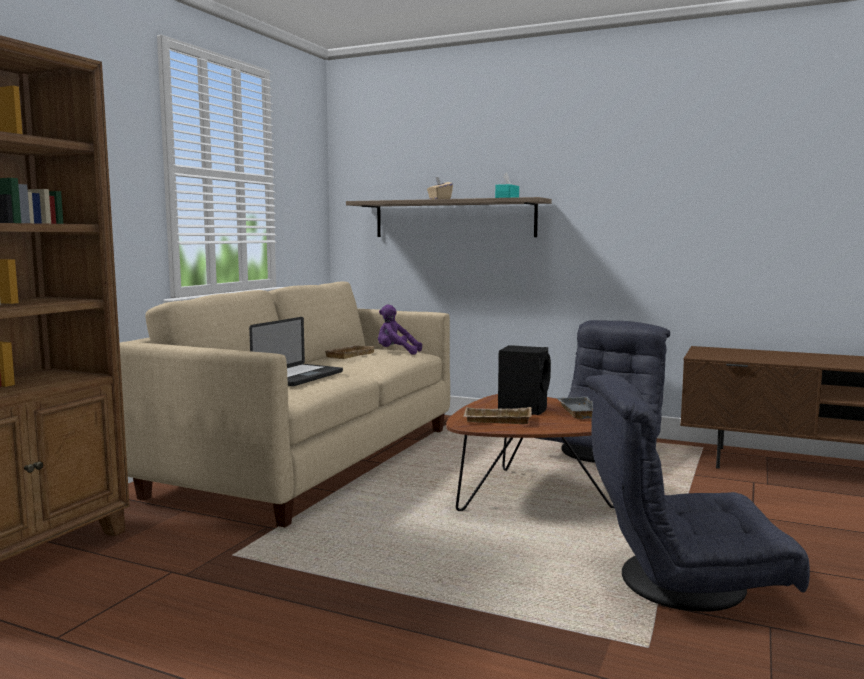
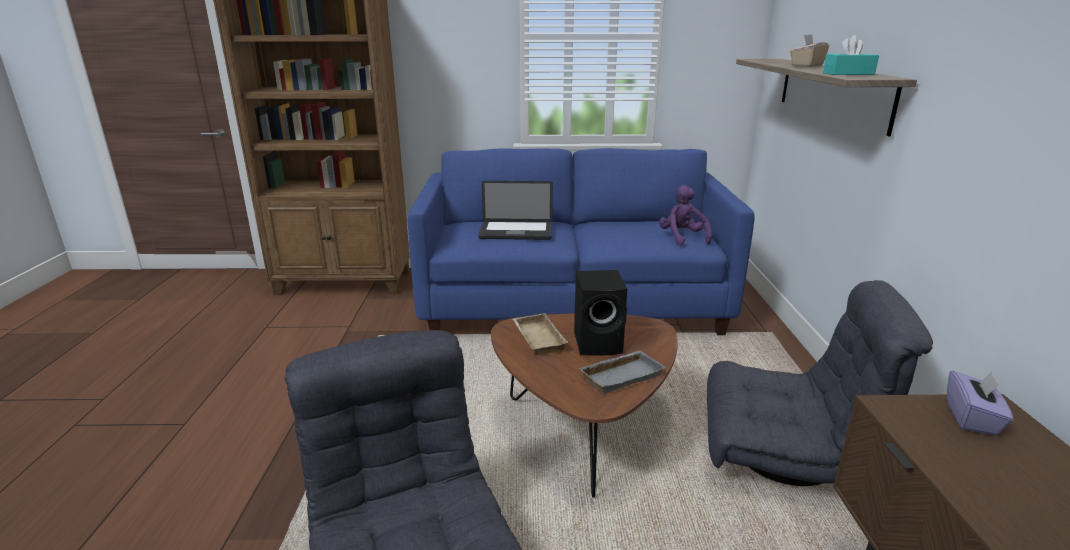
camera: 65 degrees right, 15 degrees up
beige sofa [119,282,450,527] -> blue sofa [408,148,755,335]
beige tray [323,345,376,359] -> none
none -> purple tissue box [947,370,1014,436]

